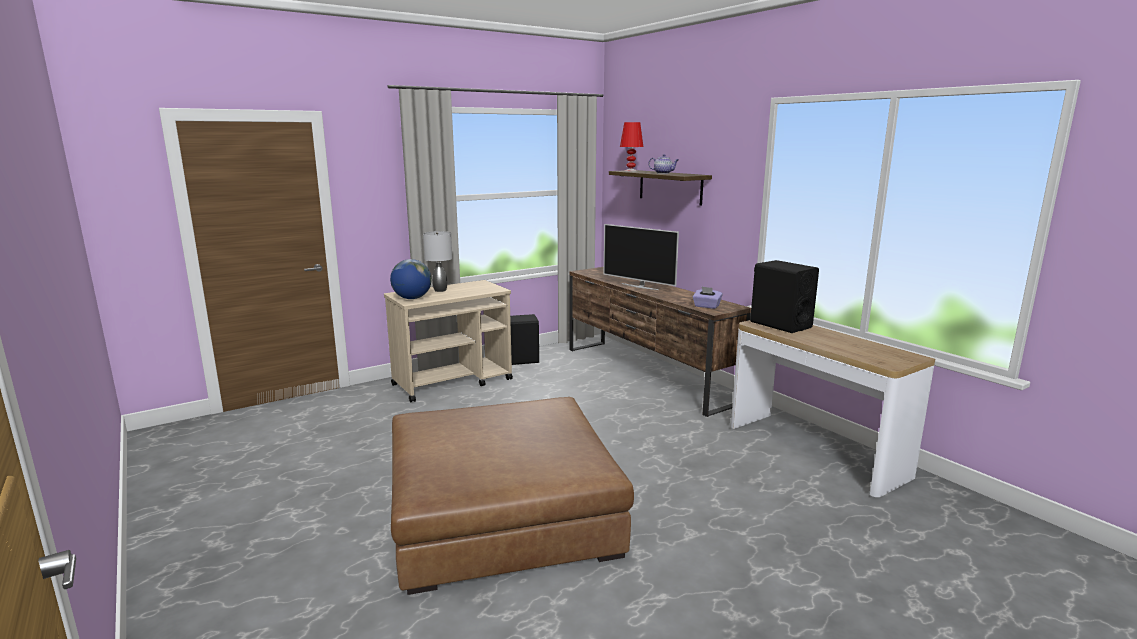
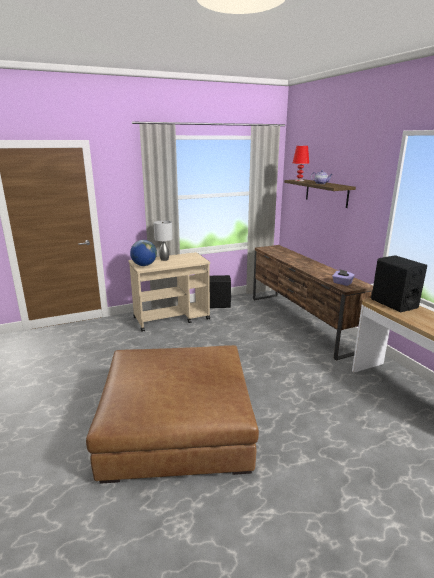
camera: 10 degrees right, 5 degrees up
television [604,224,679,290] -> none

